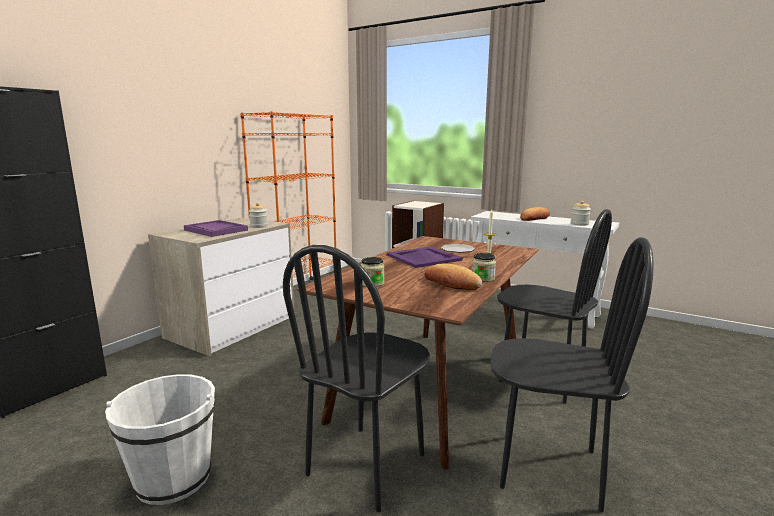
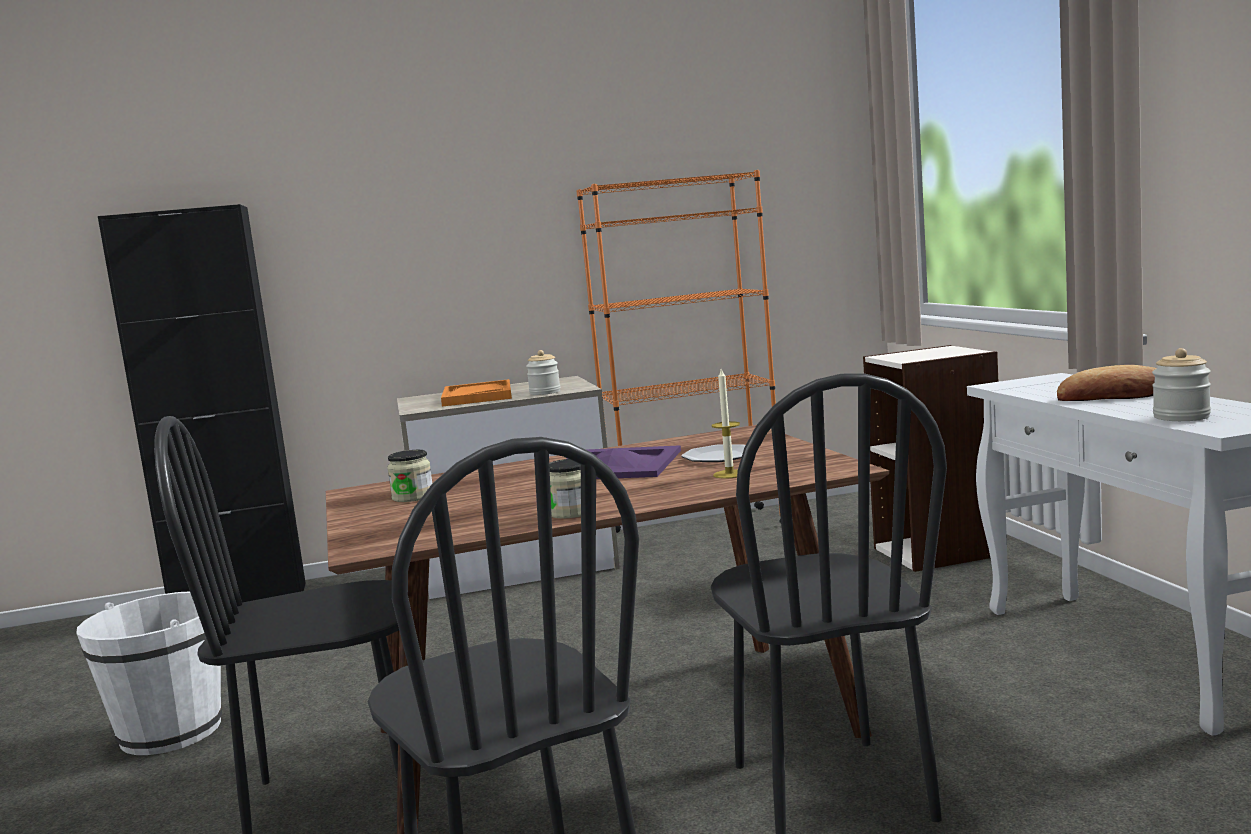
camera: 45 degrees right, 5 degrees down
purple tray [184,220,248,237] -> orange tray [441,379,512,407]
bread [425,264,482,290] -> none

